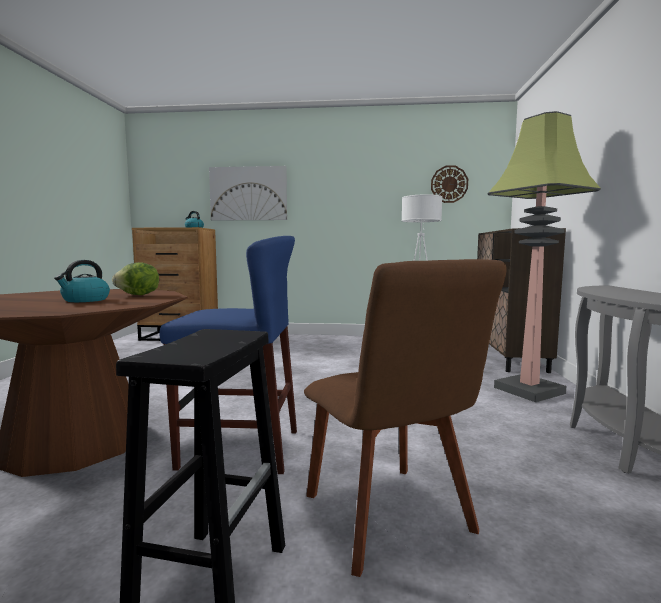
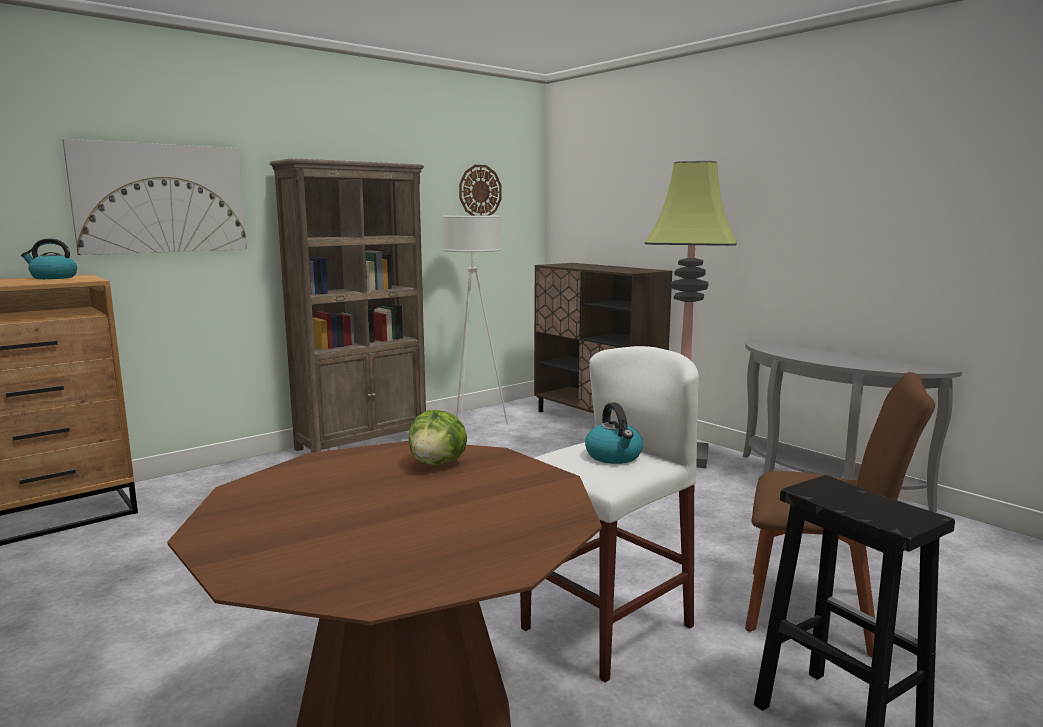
camera: 45 degrees left, 5 degrees up
kettle [54,260,110,302] -> kettle moved to [585,403,643,464]
blue stool [160,236,297,474] -> white stool [520,346,699,682]
none -> brown bookcase [270,158,426,453]

